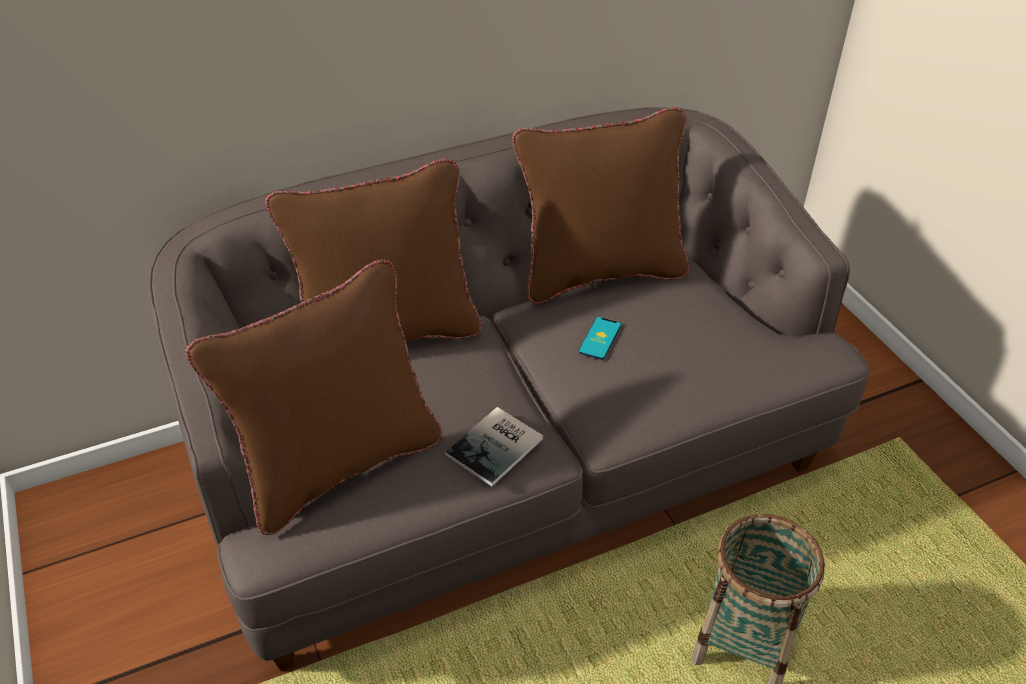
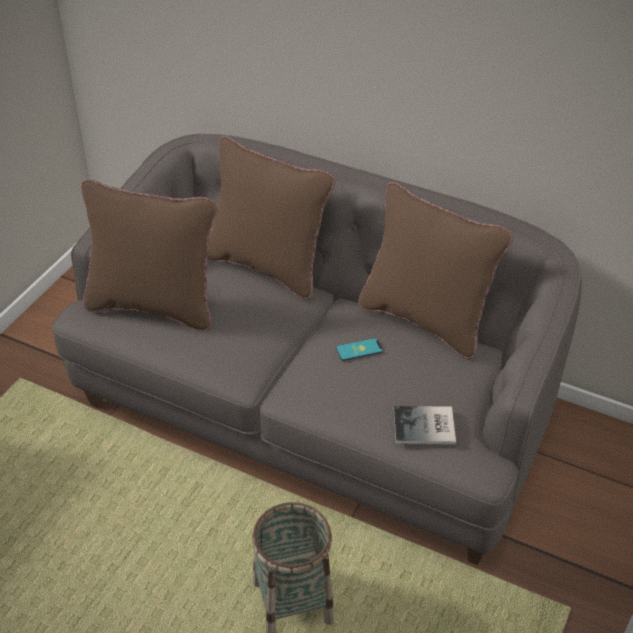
camera: 50 degrees right, 0 degrees up
book [445,407,543,487] -> book moved to [394,406,456,444]

